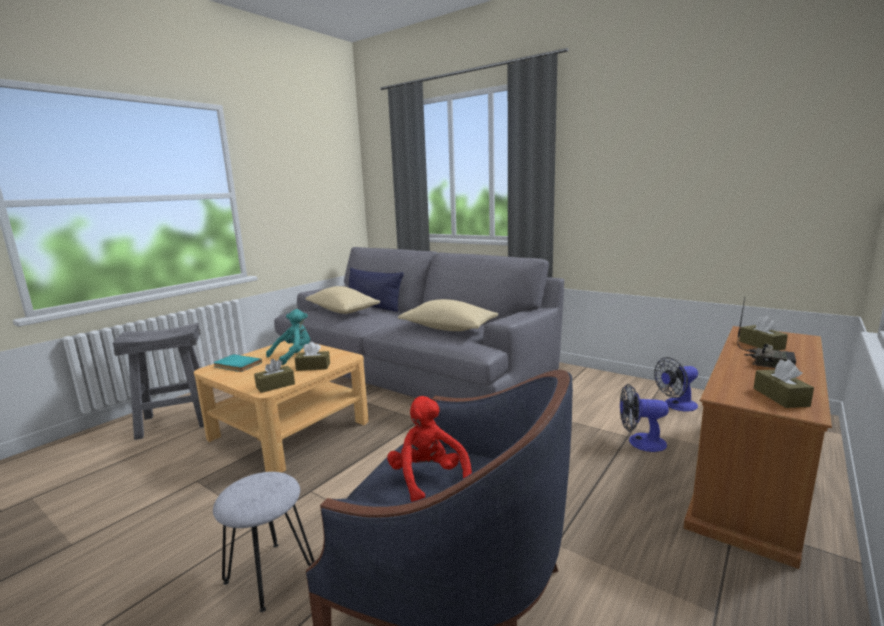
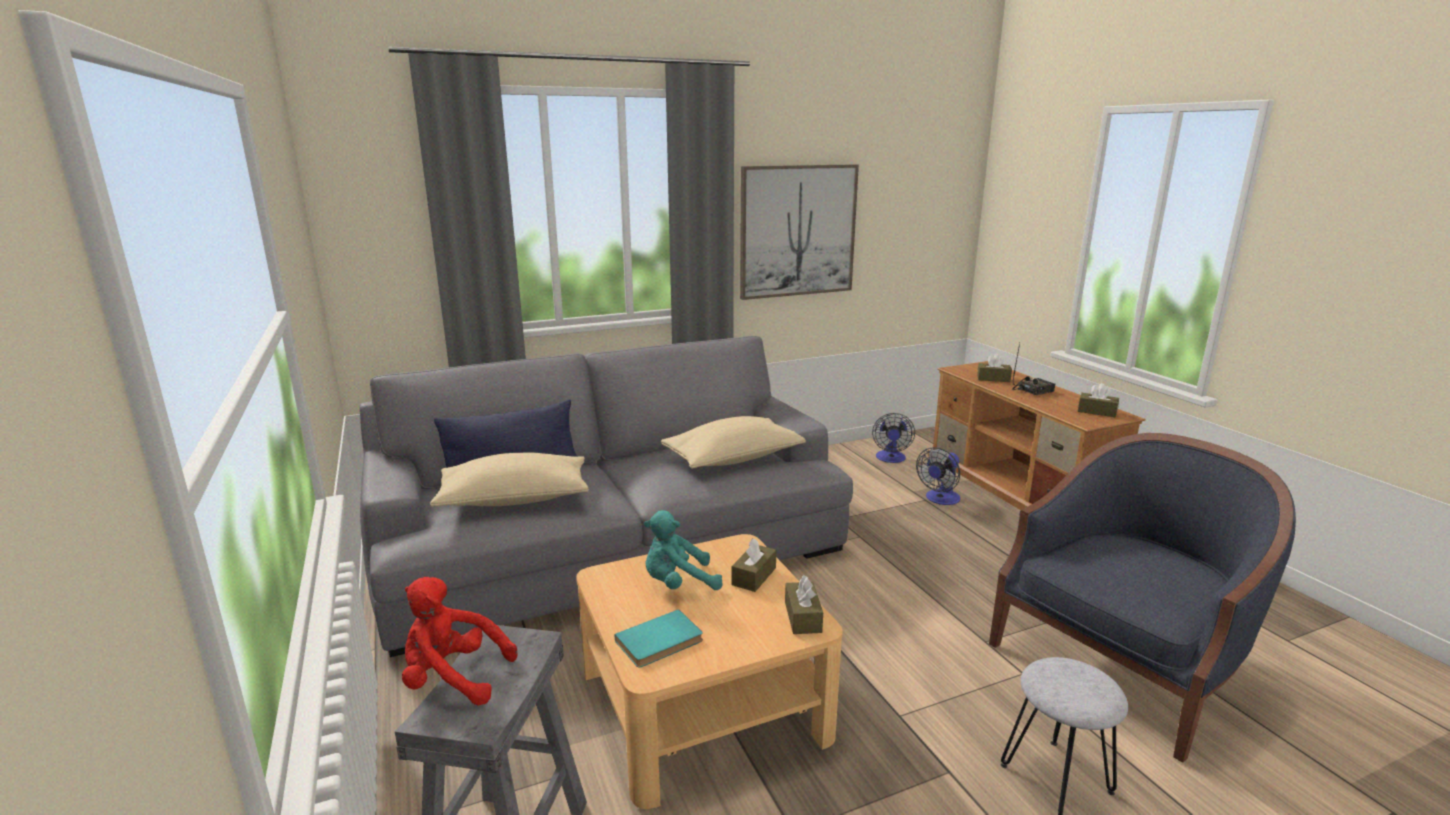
camera: 60 degrees left, 5 degrees up
turquoise plush toy [266,309,310,365] -> turquoise plush toy turned 90 degrees counterclockwise [644,510,723,590]
red plush toy [387,396,472,502] -> red plush toy moved to [402,577,518,706]
none -> picture [740,164,859,300]

